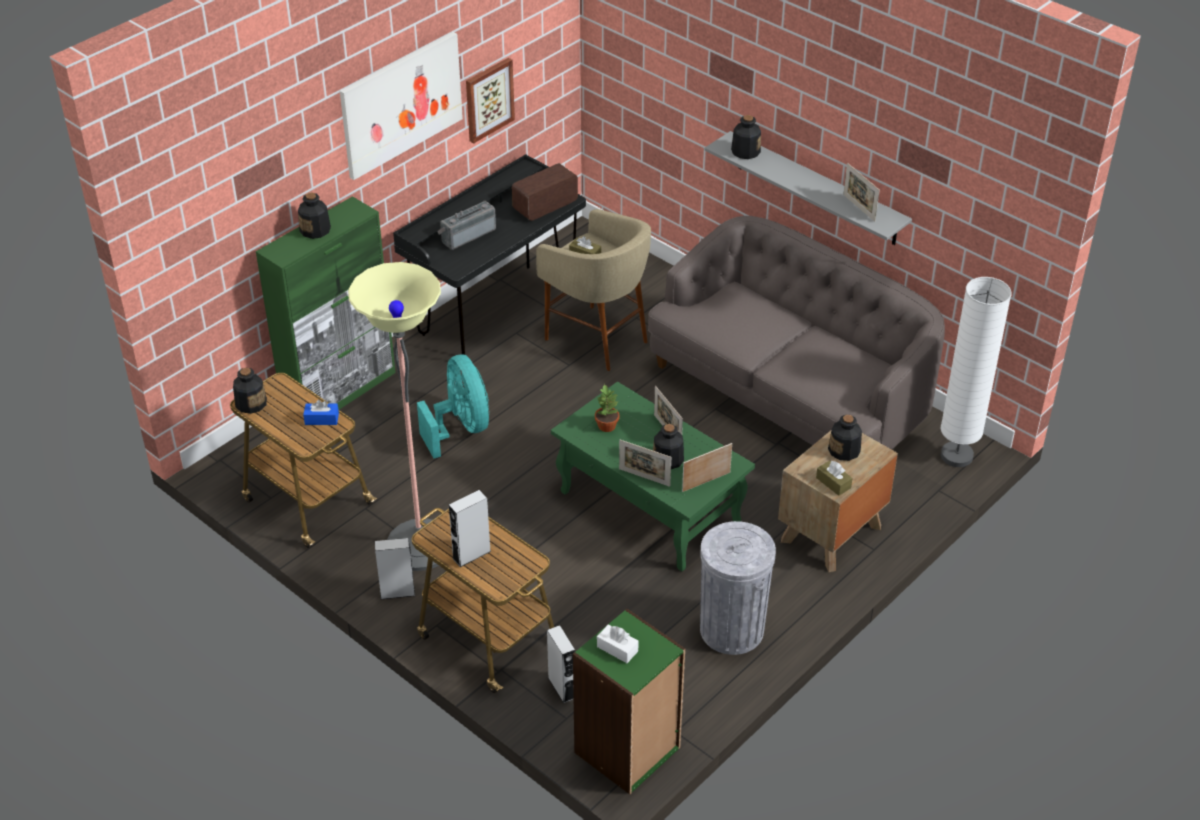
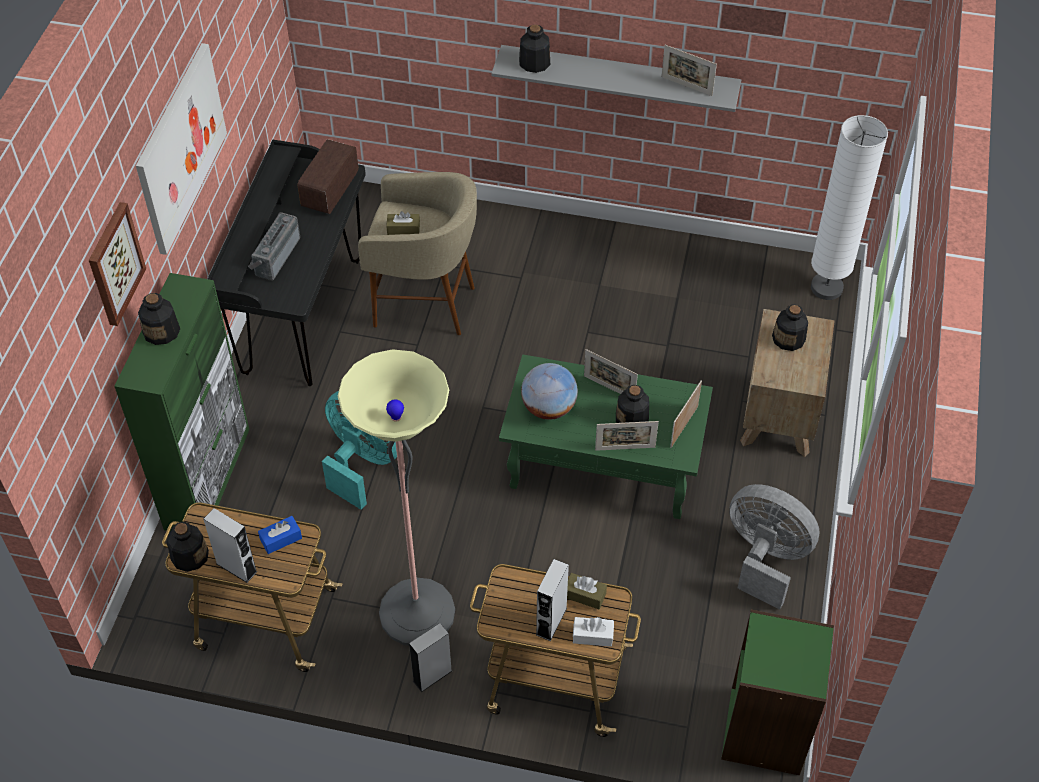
camera: 30 degrees left, 10 degrees up
picture [466,58,515,143] -> picture moved to [89,202,146,326]
grey speaker [547,625,575,703] -> grey speaker moved to [203,508,258,583]
potted plant [595,383,619,432] -> globe [521,363,578,420]
white tissue box [597,624,639,663] -> white tissue box moved to [573,617,614,647]
grey sofa [648,216,945,449] -> none
grey trash can [700,521,776,655] -> grey fan [729,484,820,610]
brown tissue box [816,461,853,496] -> brown tissue box moved to [567,573,607,609]

